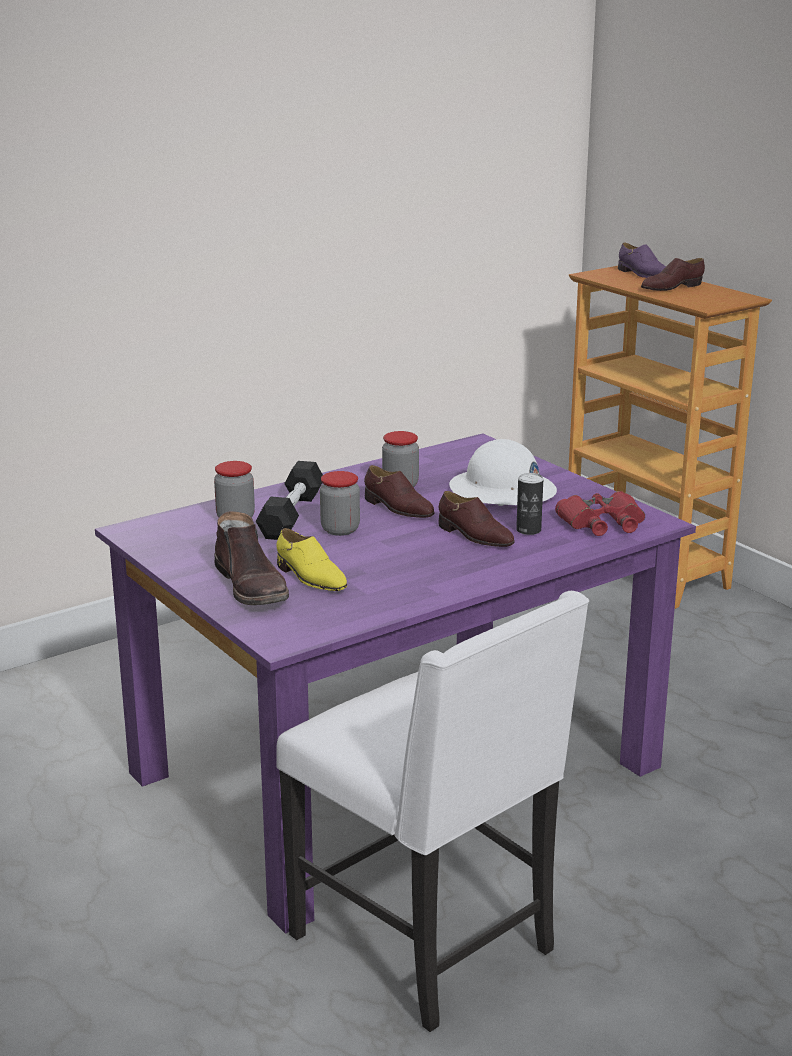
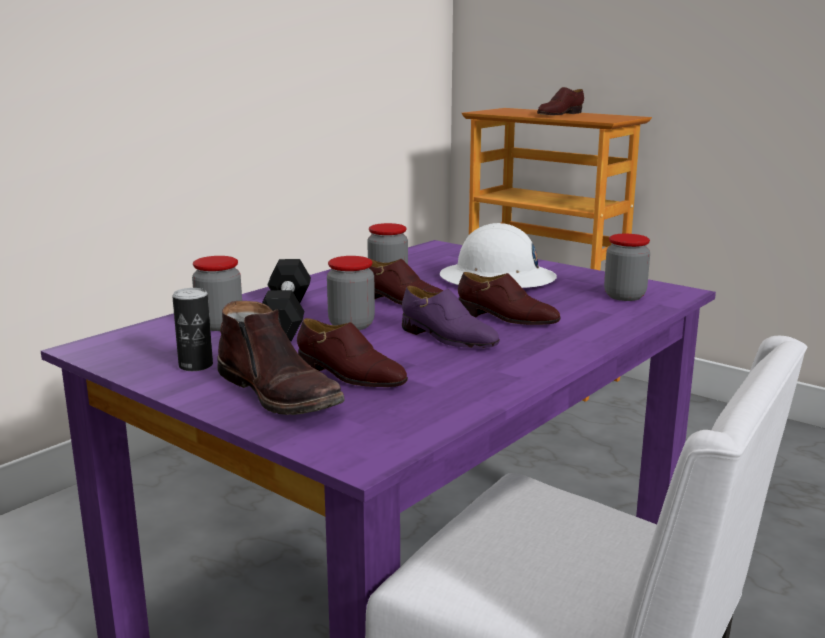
camera: 15 degrees left, 5 degrees down
yellow shoe [276,528,347,591] -> brown shoe [297,318,408,387]
can [516,473,543,535] -> can moved to [172,288,213,371]
red binoculars [555,491,645,536] -> jar [604,234,650,301]
purple shoe [618,243,666,278] -> purple shoe moved to [402,286,500,348]

